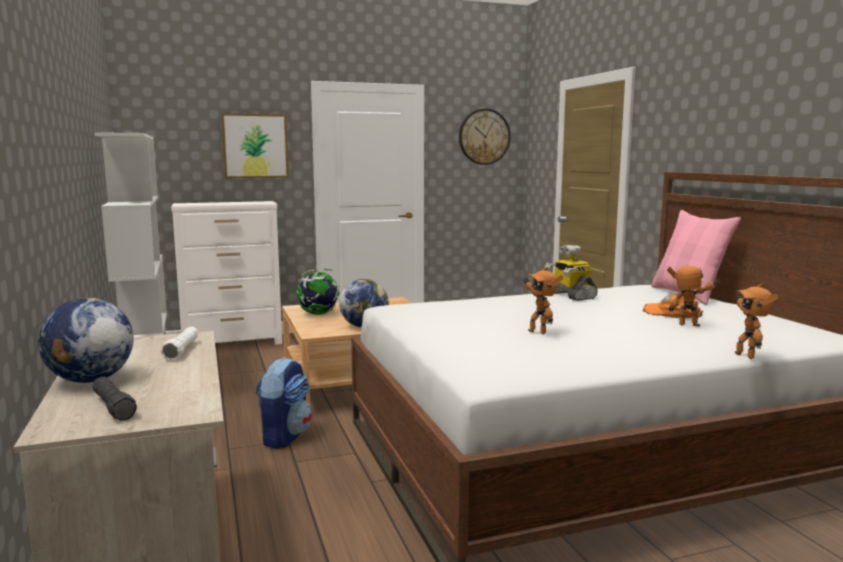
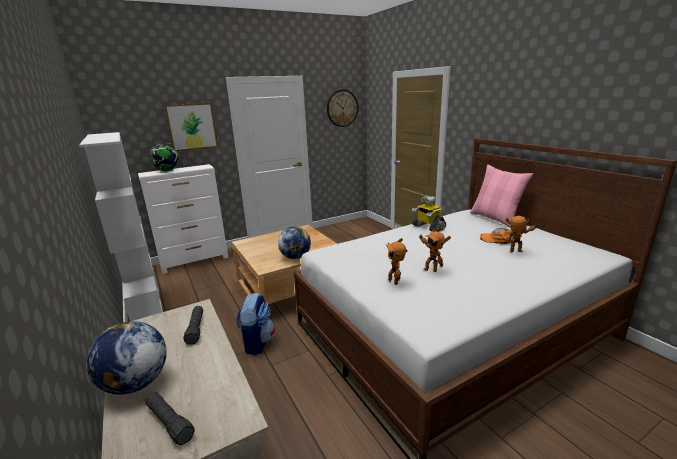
camera: 10 degrees left, 10 degrees up
white flashlight [161,327,199,360] -> black flashlight [183,306,203,344]
globe [296,268,339,315] -> globe moved to [150,143,179,171]
toy robot [735,283,779,359] -> toy robot moved to [386,238,408,285]

